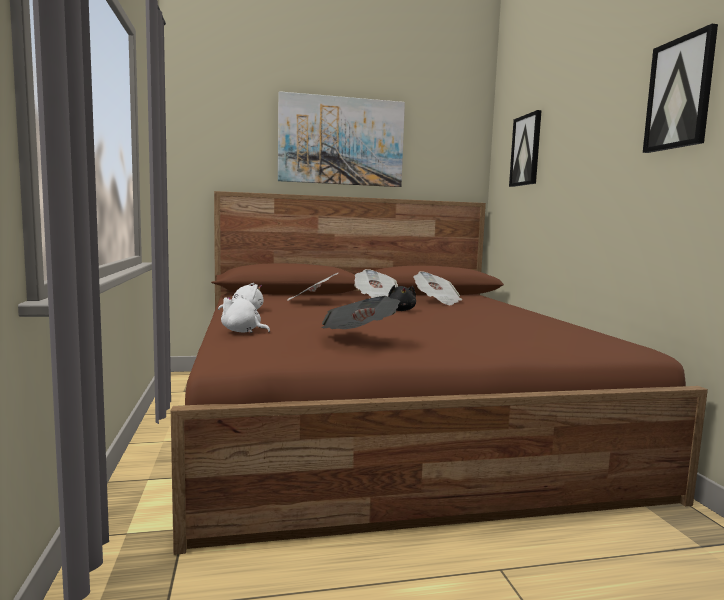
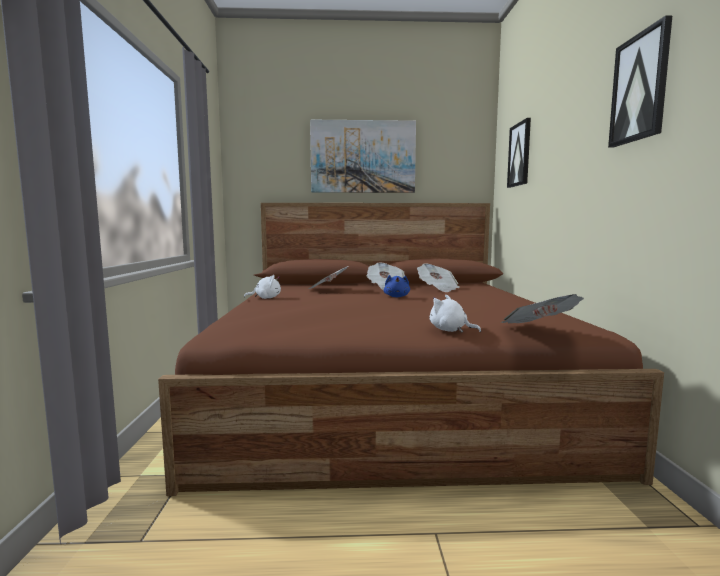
camera: 10 degrees right, 0 degrees up
white plush toy [221,294,270,333] -> white plush toy moved to [429,295,481,333]
newspaper [321,296,400,329] -> newspaper moved to [502,294,584,323]
black plush toy [388,285,416,311] -> blue plush toy [384,275,410,297]

